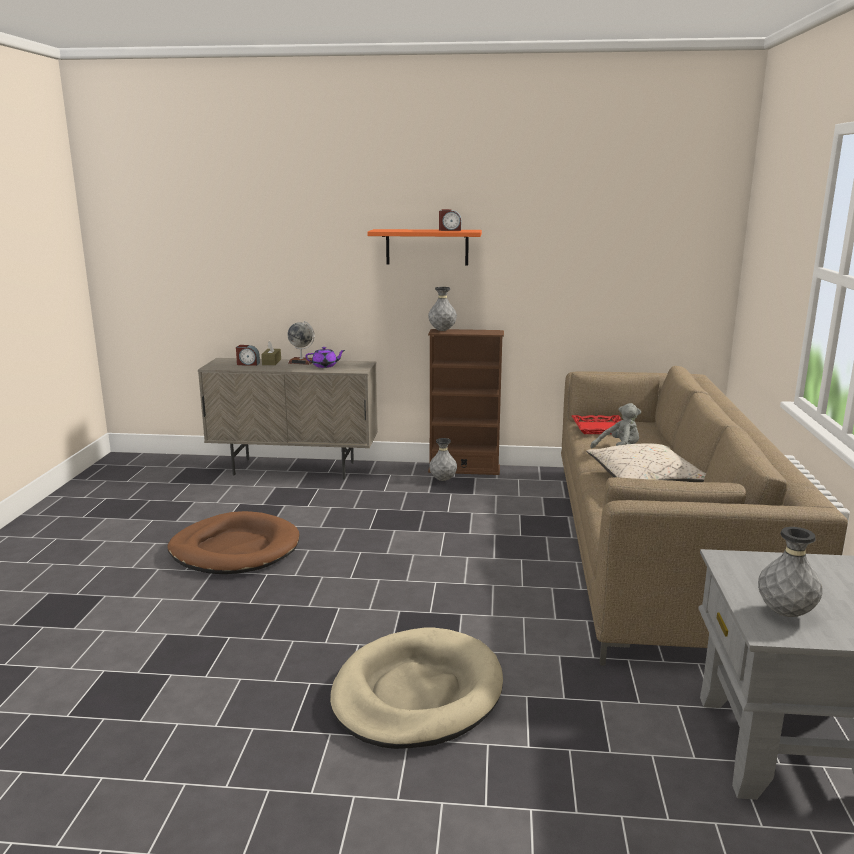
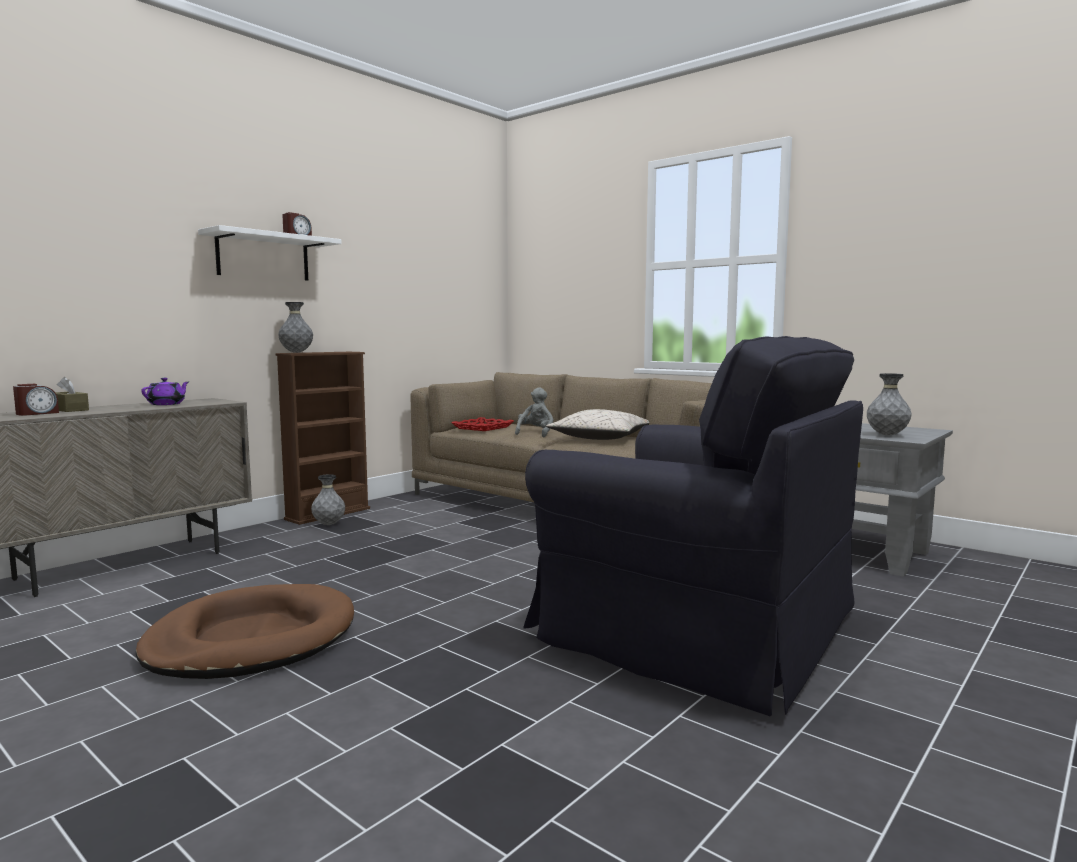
camera: 55 degrees left, 10 degrees down
globe [287,321,315,365] -> none
beige dog bed [330,627,503,749] -> black armchair [523,336,863,716]
orange shelf [367,229,482,265] -> white shelf [198,225,342,281]

